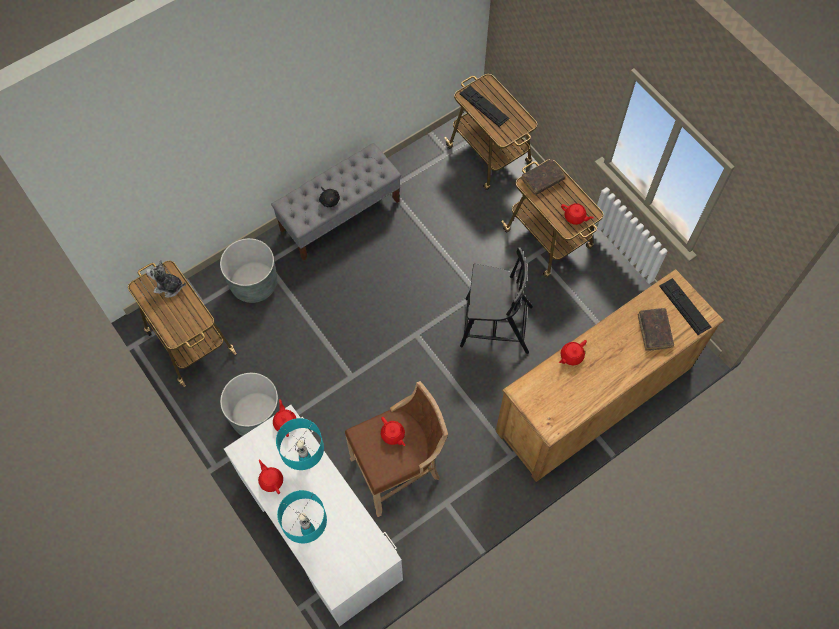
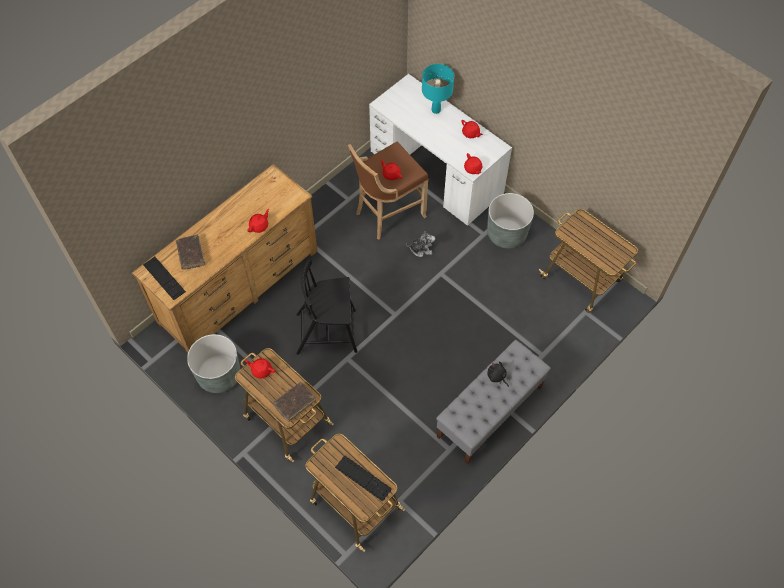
camera: 170 degrees right, 5 degrees down
plush toy [146,260,186,298] -> plush toy moved to [406,231,435,257]
grey planter [220,238,277,303] -> grey planter moved to [187,334,240,393]
turquoise table lamp [276,418,324,470] -> none

